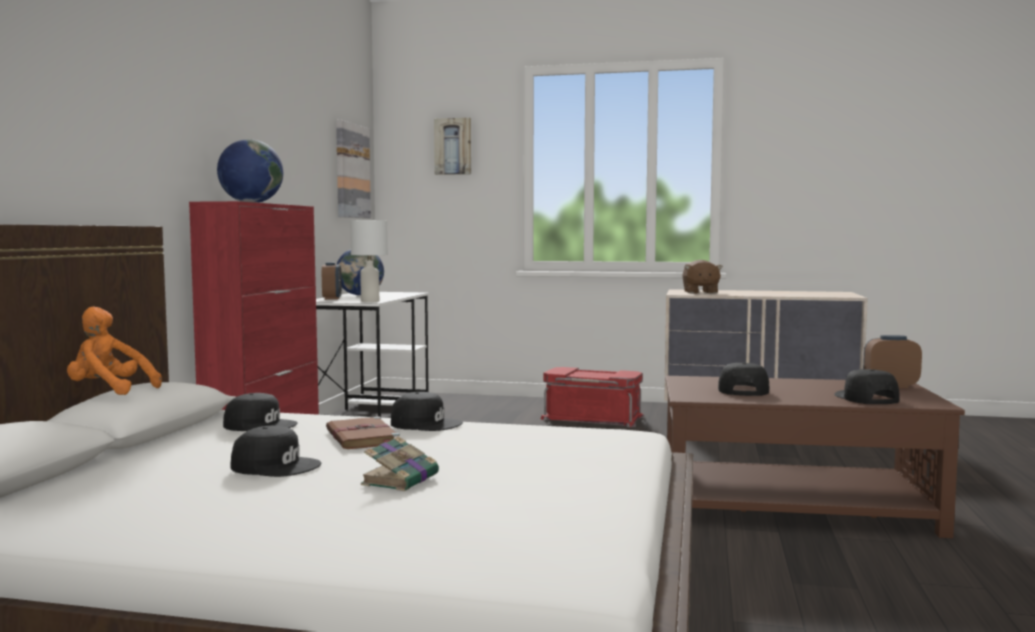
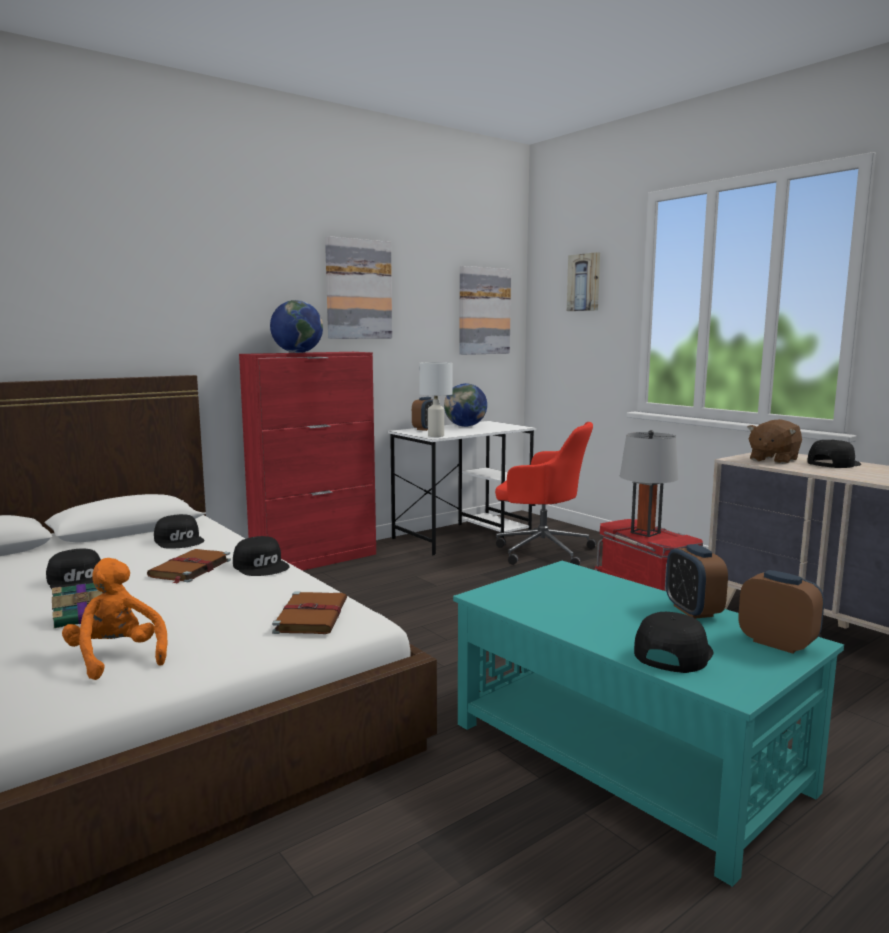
camera: 40 degrees right, 5 degrees up
orange plush toy [67,306,162,395] -> orange plush toy moved to [62,558,168,680]
brown coffee table [665,376,965,538] -> turquoise coffee table [453,561,844,887]
black cap [718,363,769,396] -> black cap moved to [807,440,861,468]
none -> brown book [272,591,347,634]
none -> picture [325,236,392,339]
none -> red office chair [495,422,596,565]
none -> grey table lamp [620,430,679,537]
none -> alarm clock [666,544,728,619]

